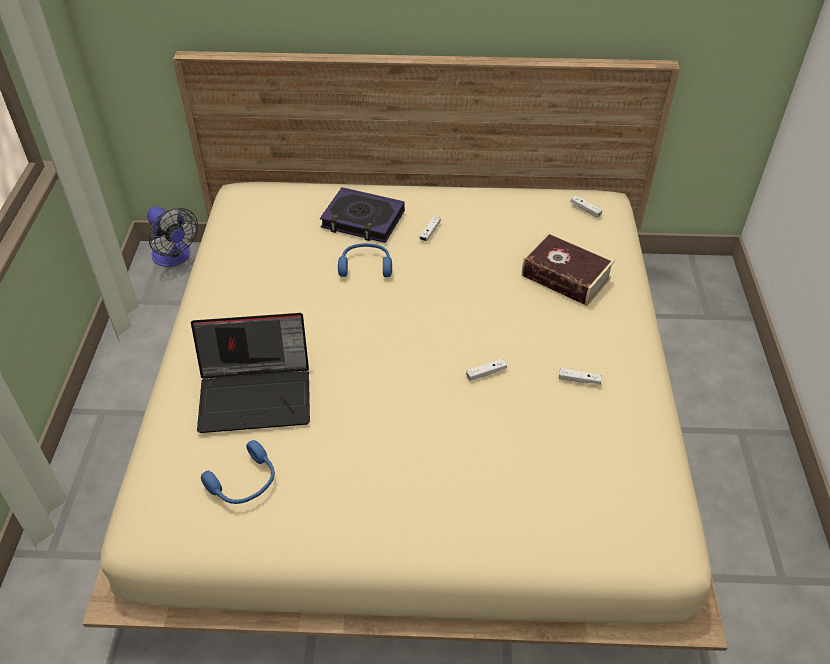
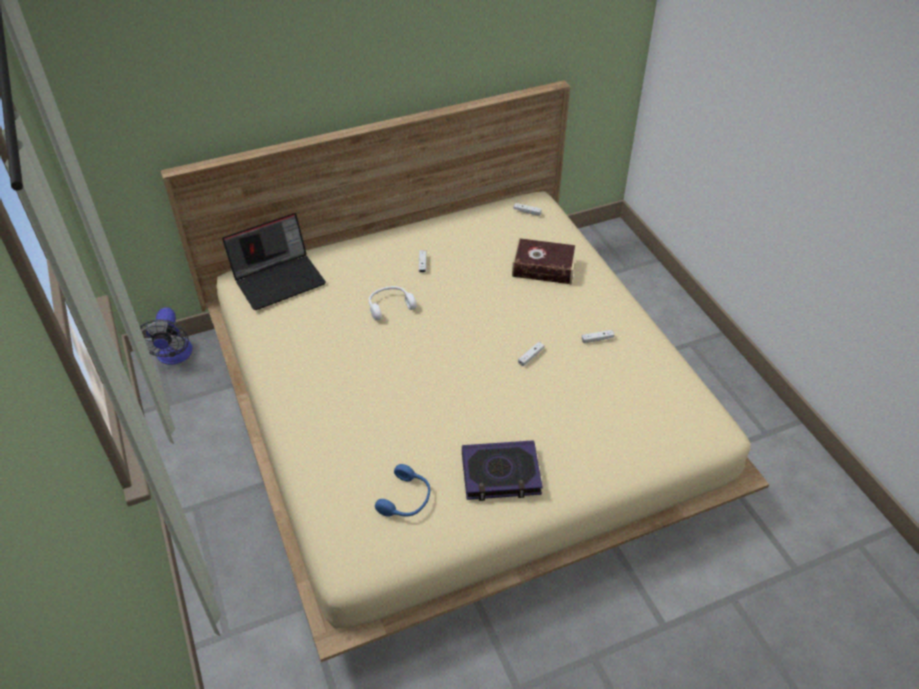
camera: 25 degrees left, 0 degrees up
fan [147,206,198,267] -> fan turned 60 degrees clockwise [140,307,193,365]
laptop [191,313,310,433] -> laptop moved to [222,213,326,310]
book [320,187,405,243] -> book moved to [462,440,543,501]
blue headphones [338,243,392,277] -> white headphones [369,286,417,321]

